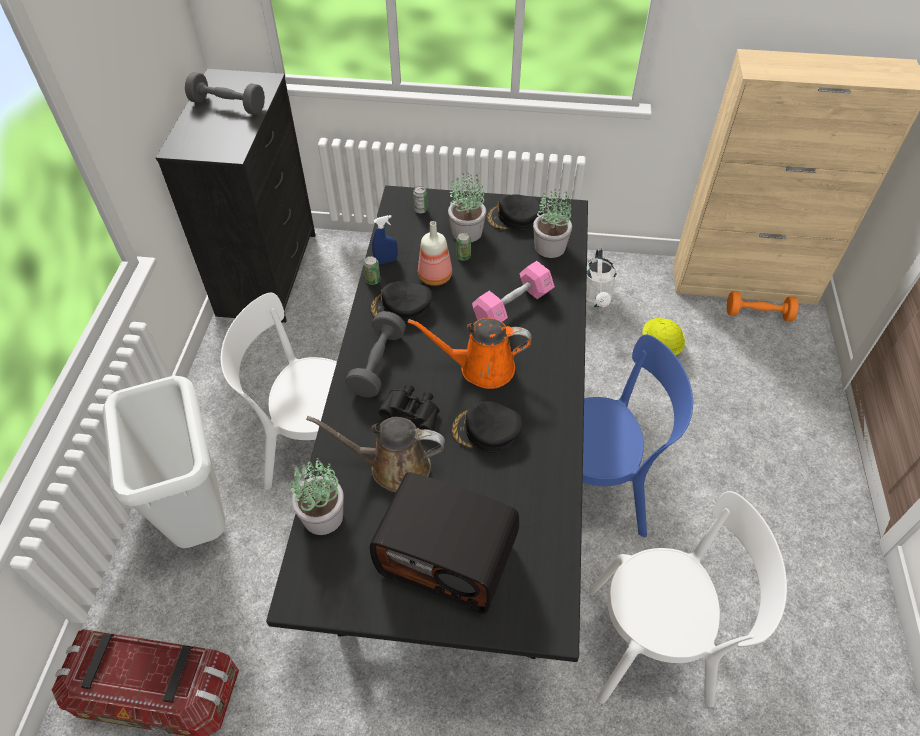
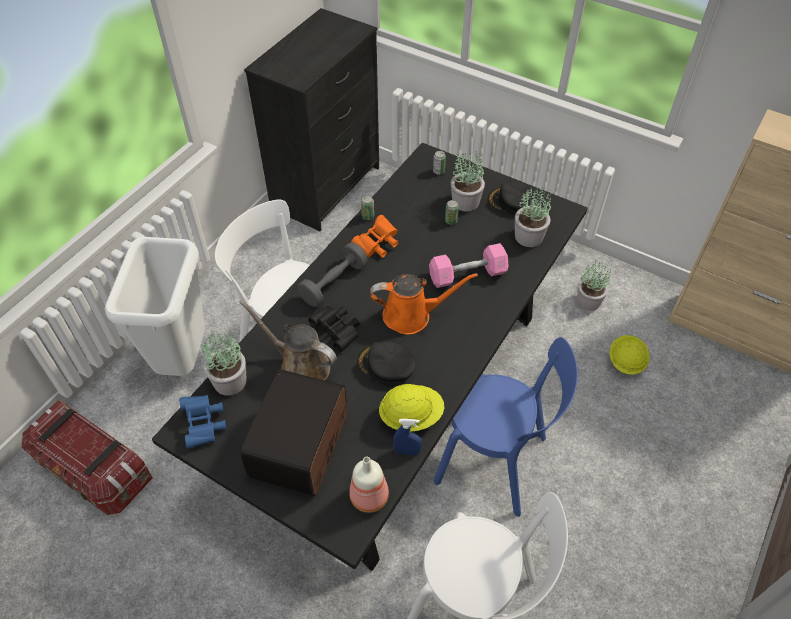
camera: 25 degrees right, 0 degrees up
grey dumbbell [185,72,265,115] -> none
black cap [369,281,432,323] -> orange binoculars [351,215,399,258]
radio [370,472,519,614] -> radio turned 60 degrees clockwise [241,369,347,496]
blue spray bottle [372,215,397,265] -> blue spray bottle moved to [393,419,422,455]
orange watering can [408,318,531,389] -> orange watering can turned 150 degrees clockwise [370,273,478,335]
bottle [418,221,452,286] -> bottle moved to [349,457,389,513]
white watering can [586,248,617,307] -> potted plant [577,260,611,311]
orange dumbbell [727,291,799,322] -> none
none -> blue binoculars [179,395,226,448]
none -> yellow hard hat [379,384,444,432]

